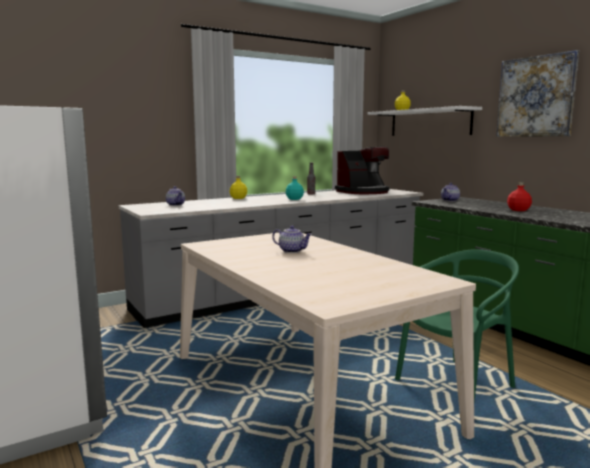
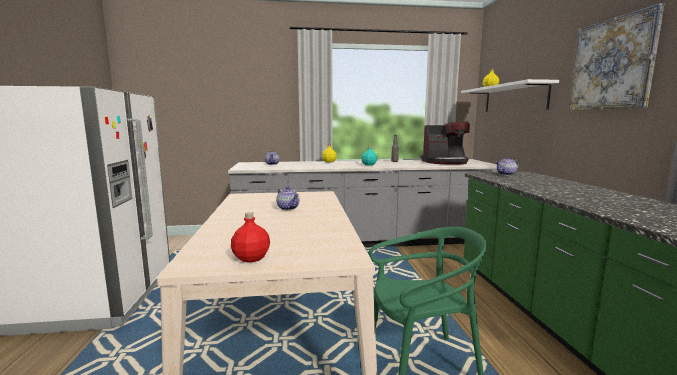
camera: 25 degrees right, 0 degrees up
red bottle [507,182,532,211] -> red bottle moved to [231,212,270,262]

